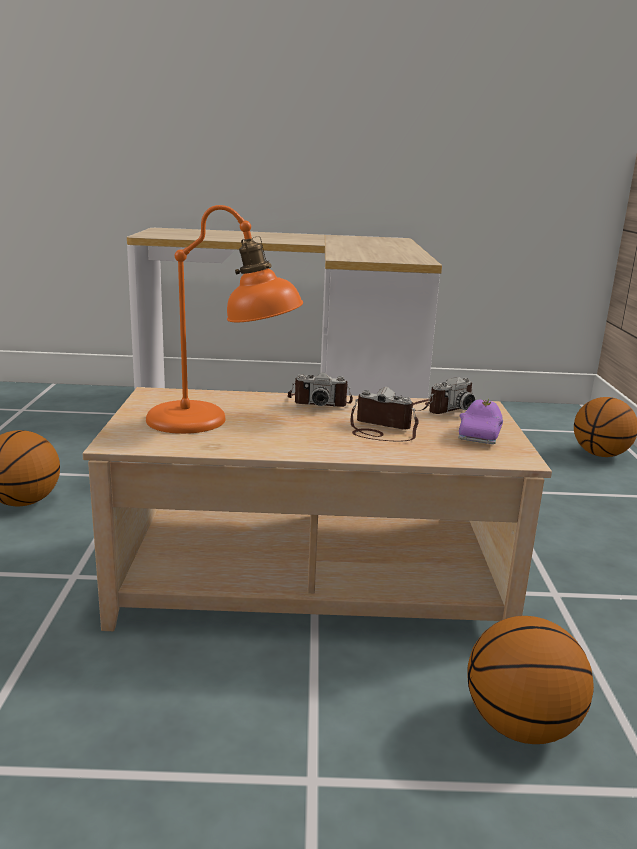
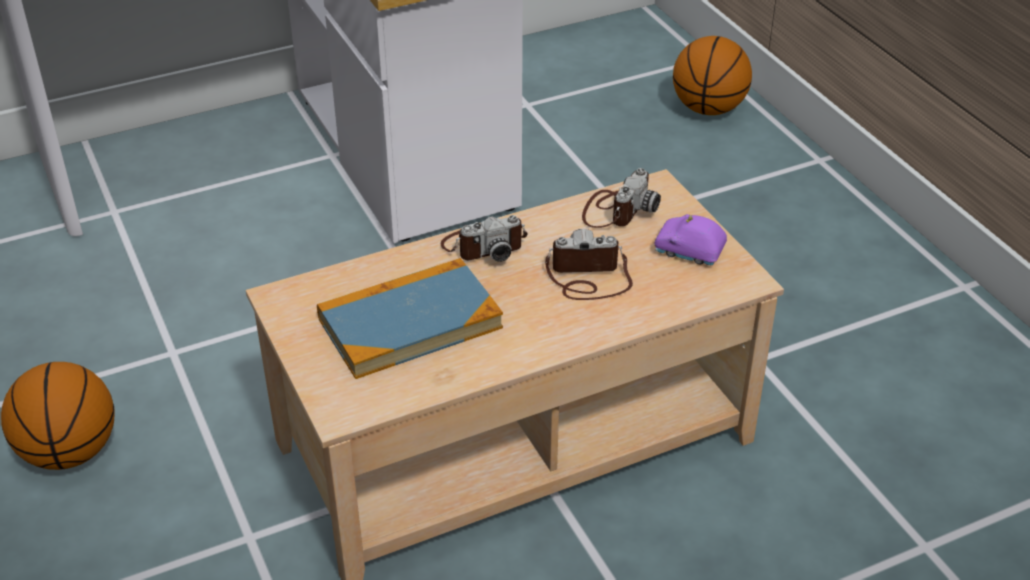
camera: 25 degrees left, 20 degrees up
orange table lamp [146,205,303,434] -> book [317,258,503,379]
purple toy car [458,398,503,444] -> purple toy car turned 120 degrees clockwise [654,214,727,265]
basketball [467,616,594,744] -> none

